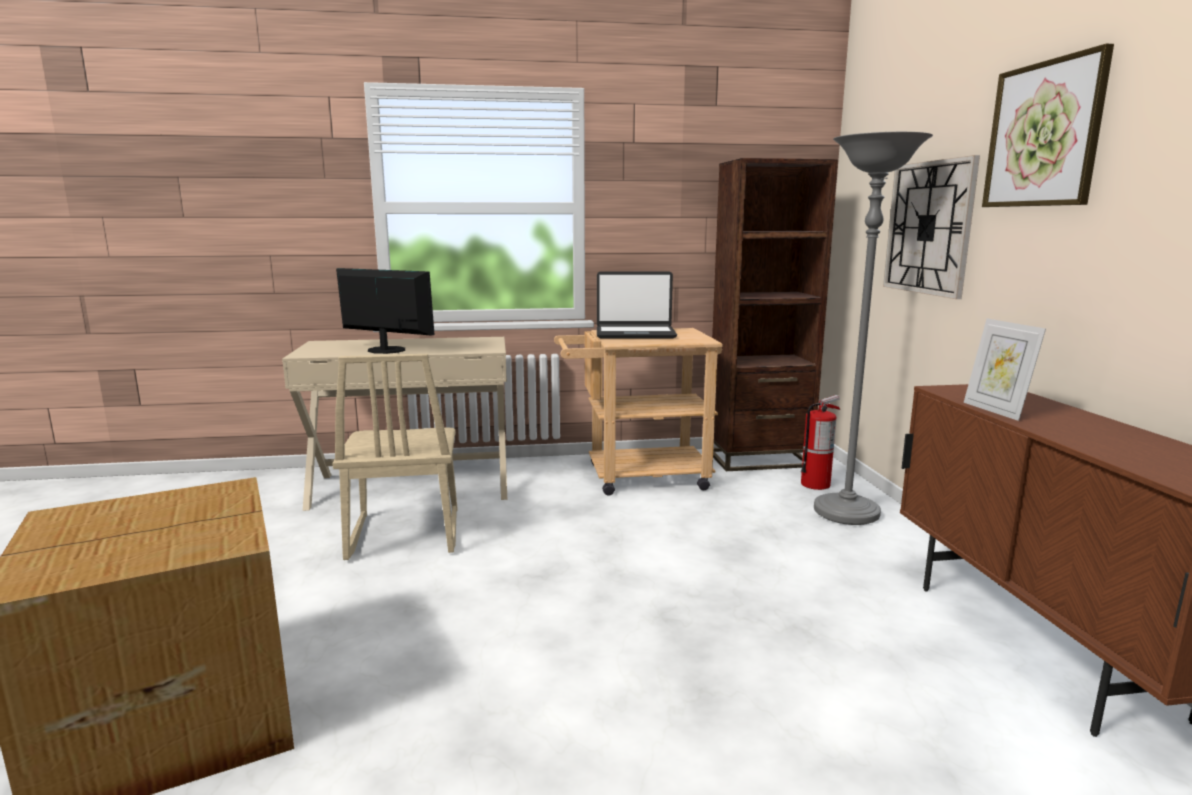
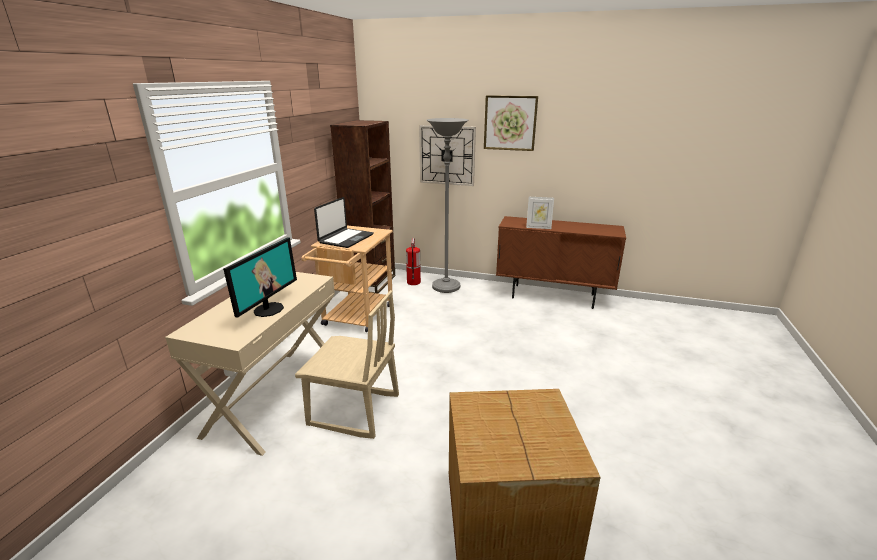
camera: 65 degrees left, 10 degrees up
monitor [336,268,435,354] -> monitor turned 150 degrees clockwise [223,237,297,318]

